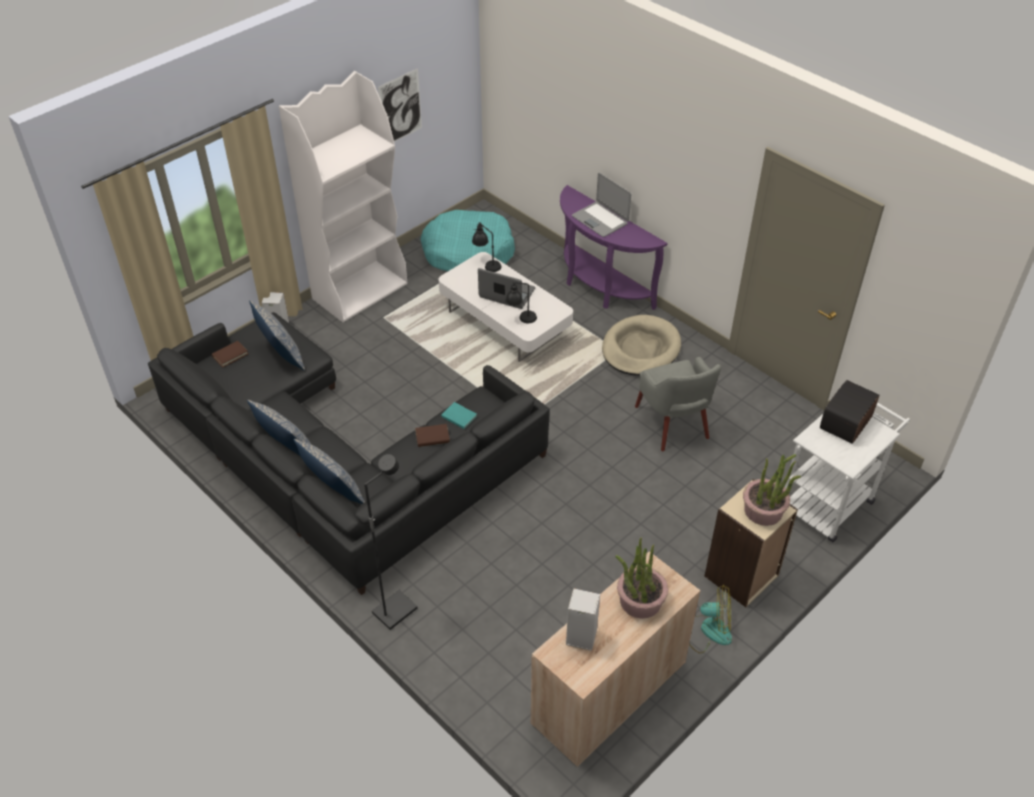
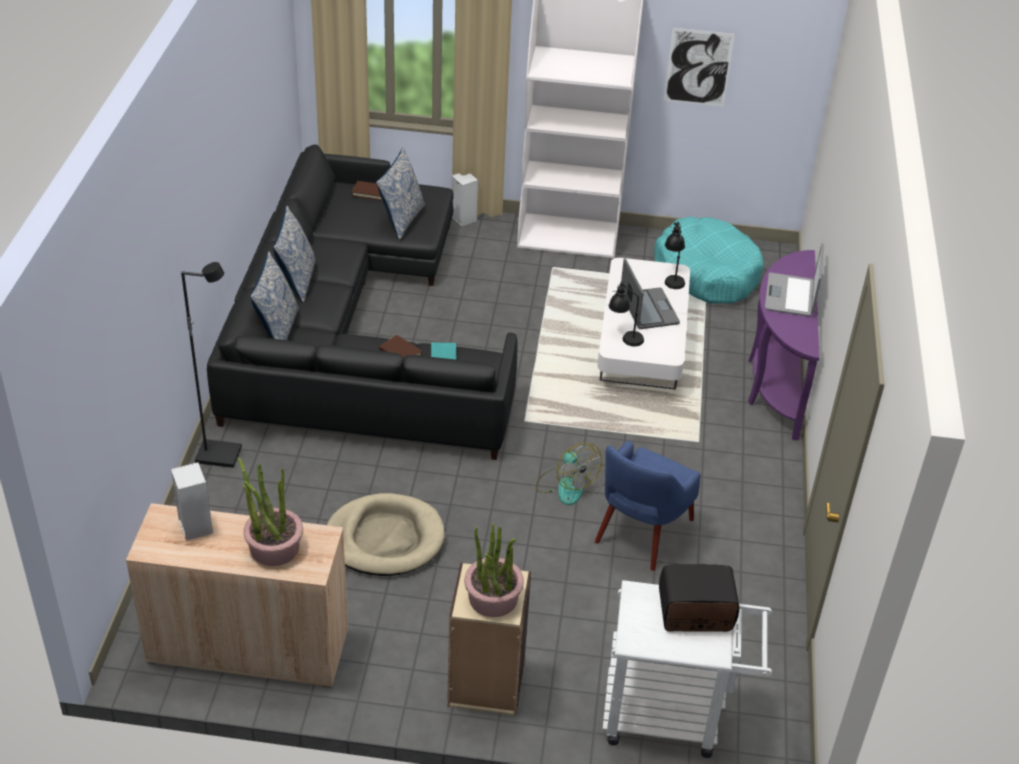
camera: 50 degrees right, 5 degrees down
beige dog bed [602,315,681,375] -> beige dog bed moved to [327,493,445,576]
grey armchair [635,357,721,451] -> blue armchair [595,440,701,571]
fan [689,585,732,653] -> fan moved to [535,443,602,505]

